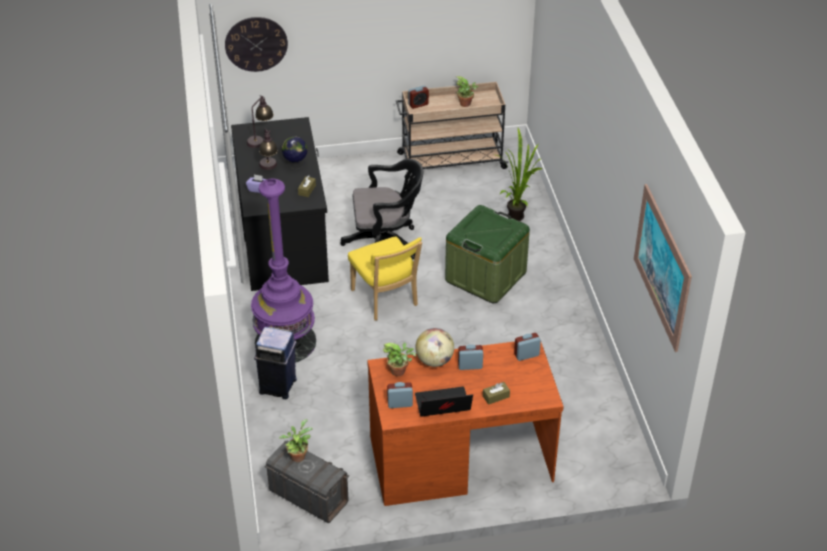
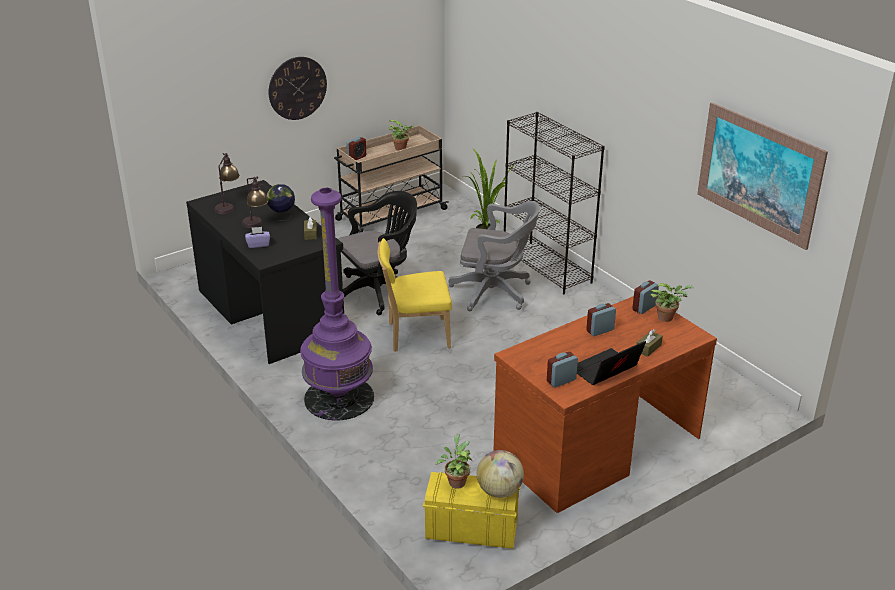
camera: 25 degrees left, 10 degrees down
wall clock [225,17,288,72] -> wall clock moved to [269,57,327,120]
blue trash can [254,326,297,399] -> none
grey storage box [265,440,349,523] -> yellow storage box [423,472,521,549]
yellow chair [348,236,422,321] -> yellow chair turned 135 degrees clockwise [378,238,452,352]
potted plant [383,342,416,376] -> potted plant moved to [650,283,694,322]
globe [415,328,454,367] -> globe moved to [477,450,524,498]
green storage box [445,205,530,303] -> grey office chair [448,201,540,311]
none -> black bookcase [504,112,605,295]

